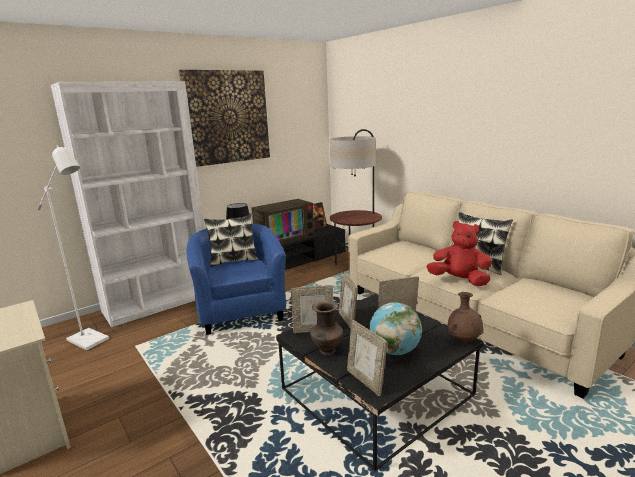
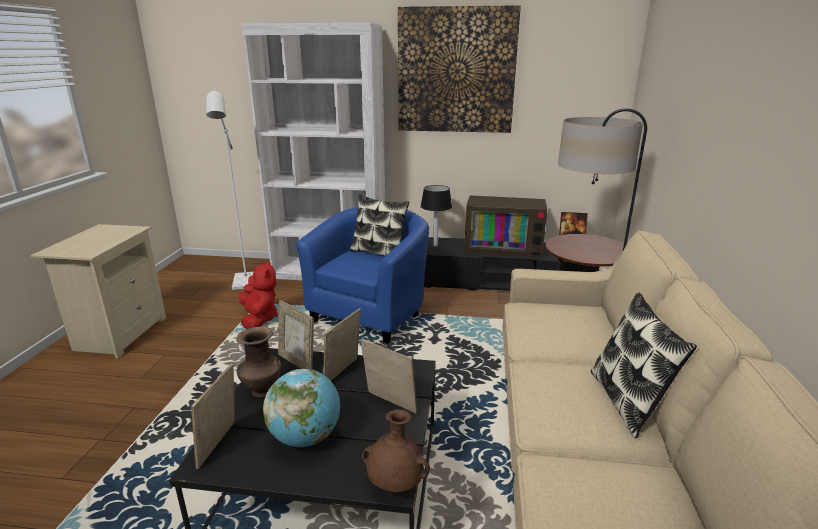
camera: 45 degrees right, 5 degrees up
red plush toy [426,221,492,286] -> red plush toy moved to [239,261,278,329]

